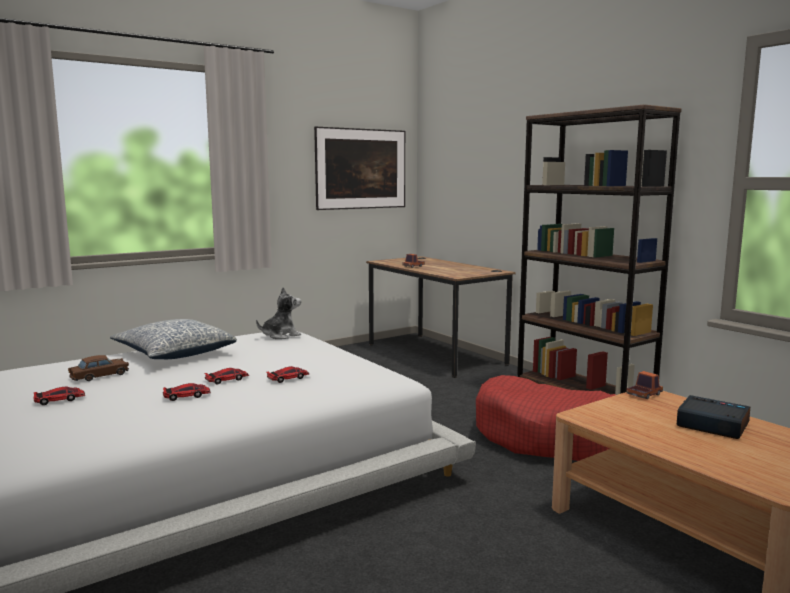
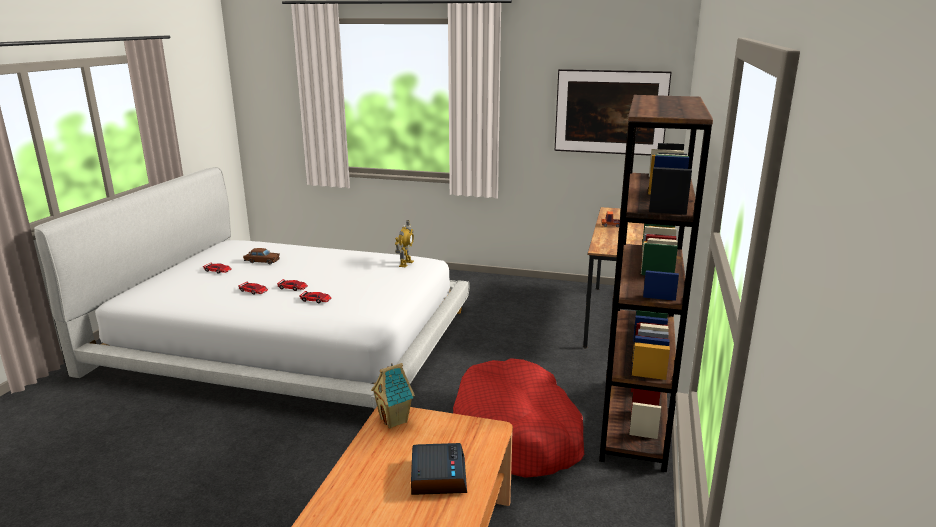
camera: 50 degrees right, 10 degrees up
pillow [110,319,237,359] -> none
plush toy [256,287,301,339] -> toy robot [395,220,414,268]
toy truck [626,371,663,399] -> none
none -> toy house [371,363,415,429]

